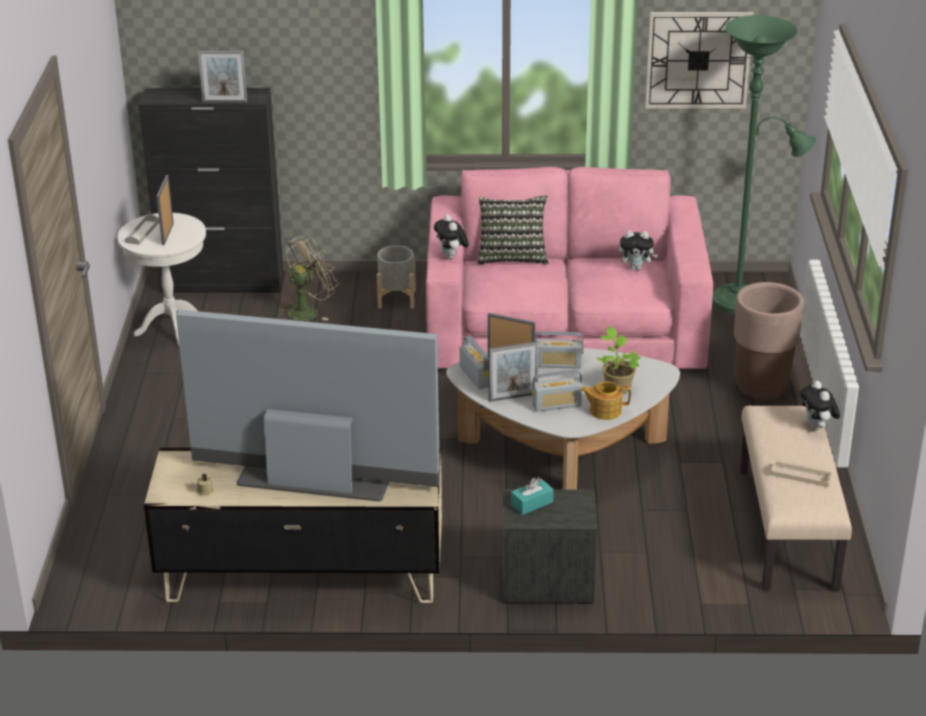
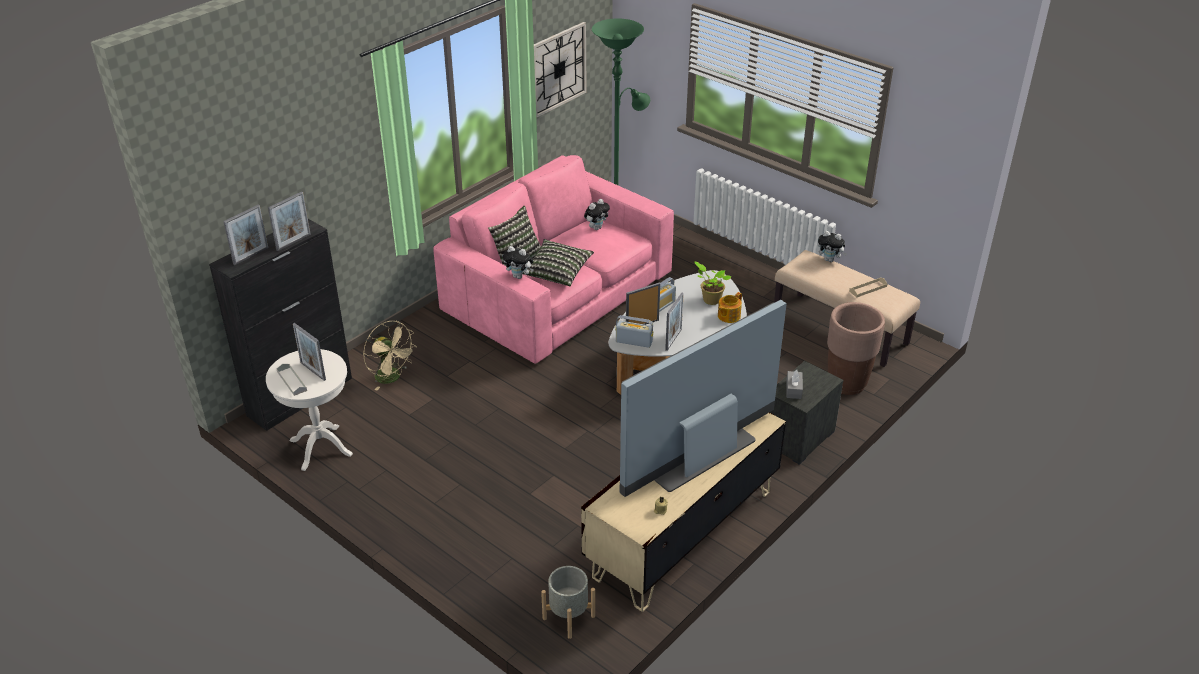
camera: 50 degrees left, 5 degrees up
beige fan [278,236,338,321] -> beige fan turned 135 degrees clockwise [363,321,417,390]
grey planter [377,245,416,309] -> grey planter moved to [541,566,595,639]
turquoise tissue box [511,477,554,515] -> grey tissue box [786,369,803,399]
radio [532,370,582,412] -> none
brown planter [734,282,804,400] -> brown planter moved to [827,302,885,395]
none -> picture frame [223,204,268,265]
none -> pillow [522,239,594,286]

